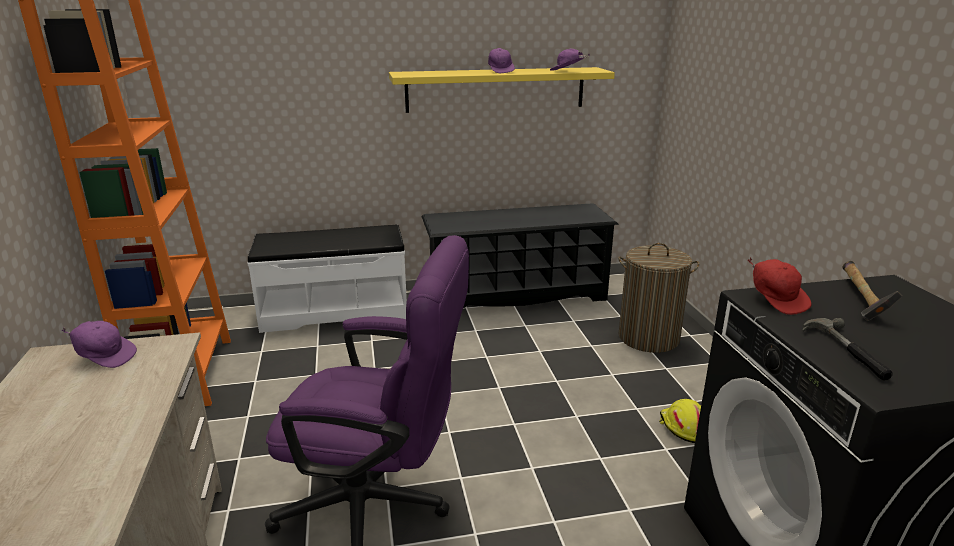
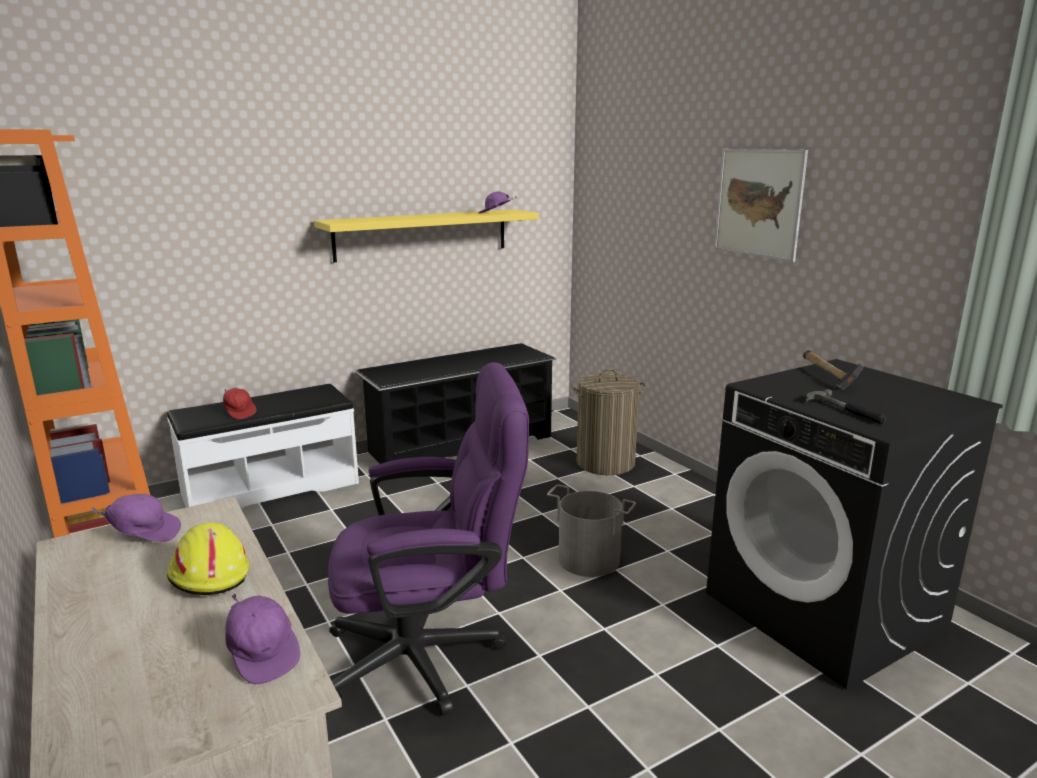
camera: 20 degrees left, 5 degrees down
purple cap [488,48,515,73] -> purple cap moved to [225,593,300,685]
yellow hard hat [659,399,701,443] -> yellow hard hat moved to [167,523,249,596]
red cap [748,258,811,315] -> red cap moved to [223,388,257,419]
none -> grey bucket [547,484,636,577]
none -> picture [714,149,808,262]

